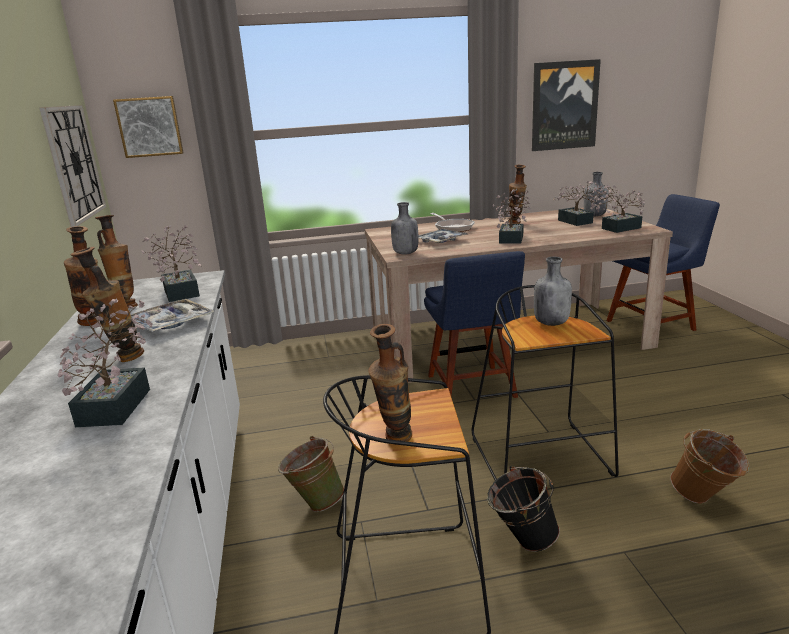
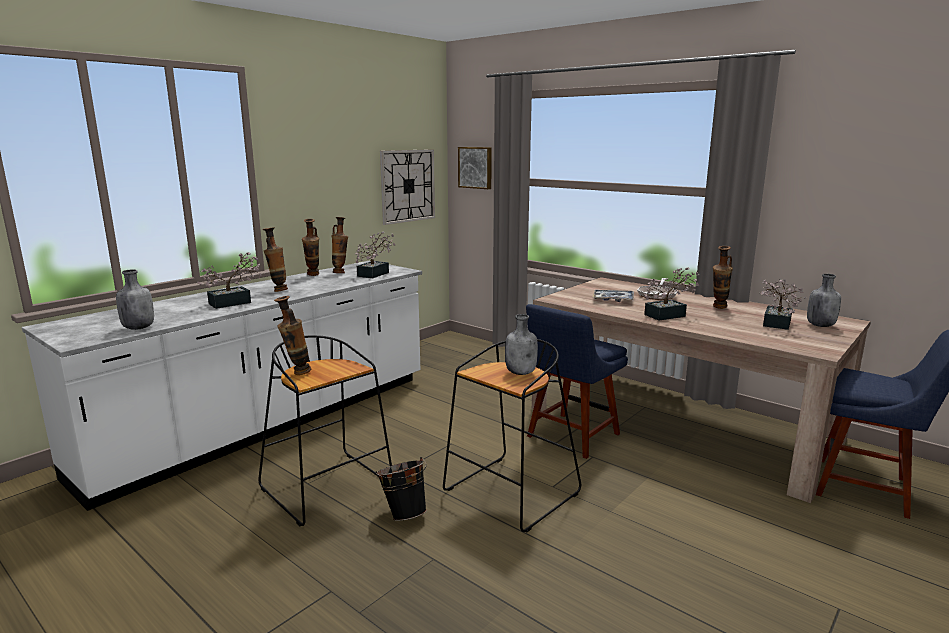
camera: 50 degrees right, 5 degrees down
tray [131,299,214,332] -> none
green bucket [278,436,344,512] -> none
grey bottle [391,202,418,255] -> grey bottle moved to [116,270,154,330]
picture [532,59,601,151] -> none
potted plant [594,185,645,233] -> none
brown bucket [670,429,750,504] -> none

